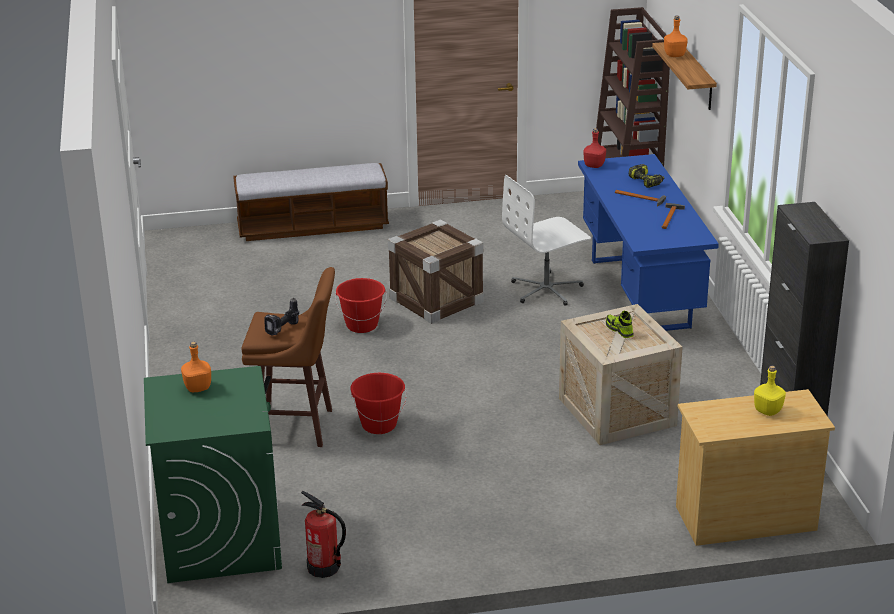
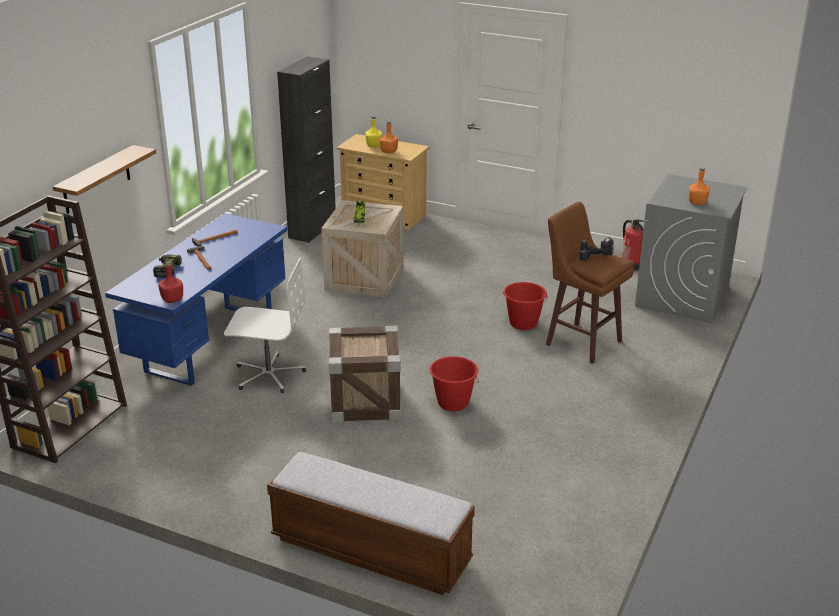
camera: 145 degrees left, 0 degrees up
green washing machine [144,366,282,583] -> grey washing machine [635,174,748,323]
orange bottle [664,15,688,57] -> orange bottle moved to [380,121,398,153]

